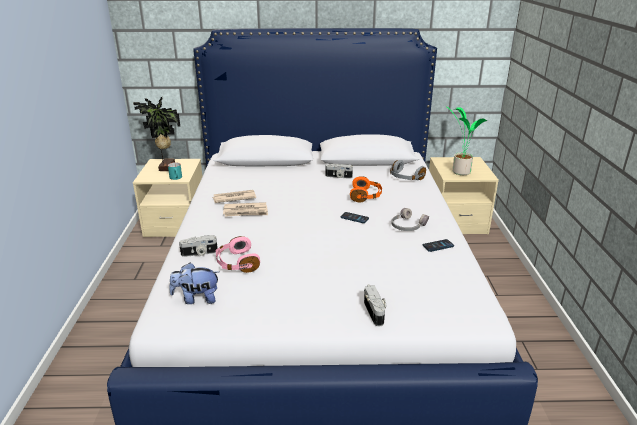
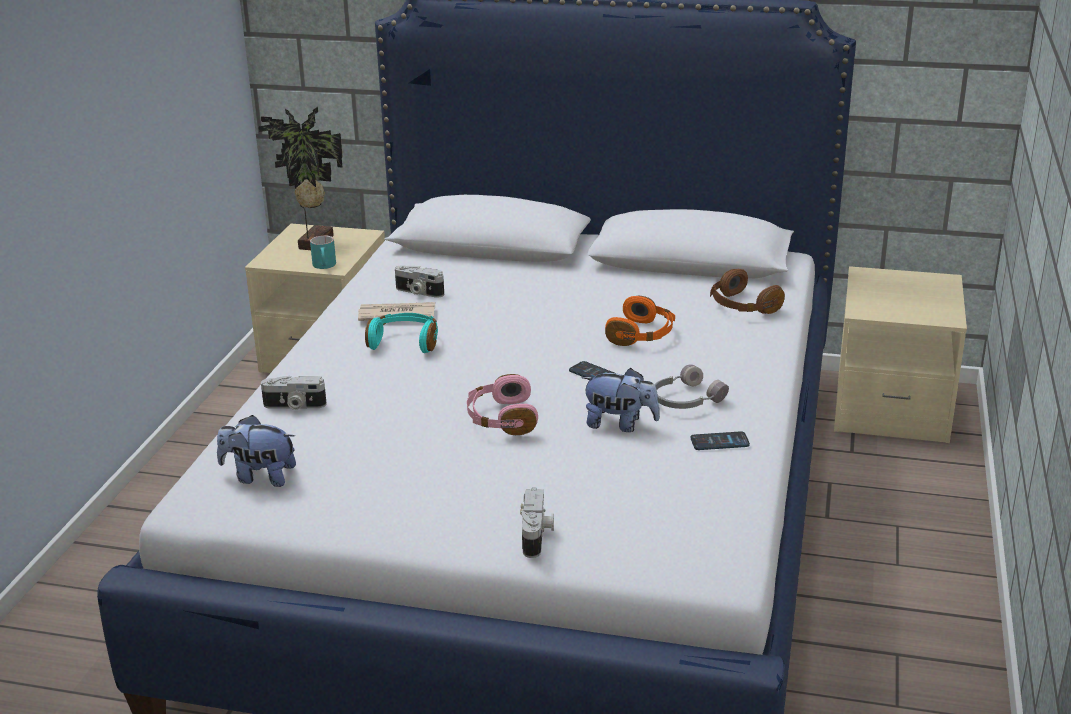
camera: 15 degrees right, 0 degrees up
pink headphones [216,236,260,273] -> pink headphones moved to [467,374,538,435]
newspaper [223,202,268,217] -> turquoise headphones [365,313,438,353]
camera [326,164,353,179] -> camera moved to [395,265,444,298]
grey headphones [390,160,426,180] -> brown headphones [710,269,785,314]
potted plant [447,107,487,175] -> none
none -> plush toy [581,368,660,432]

